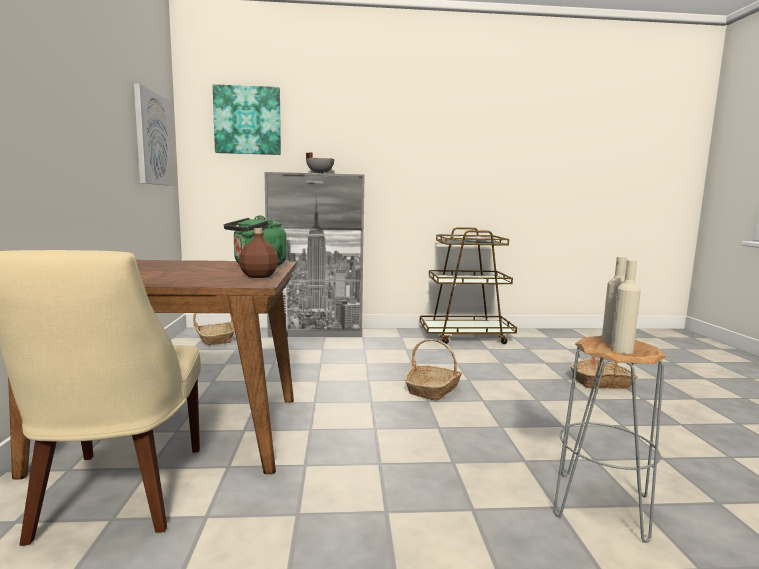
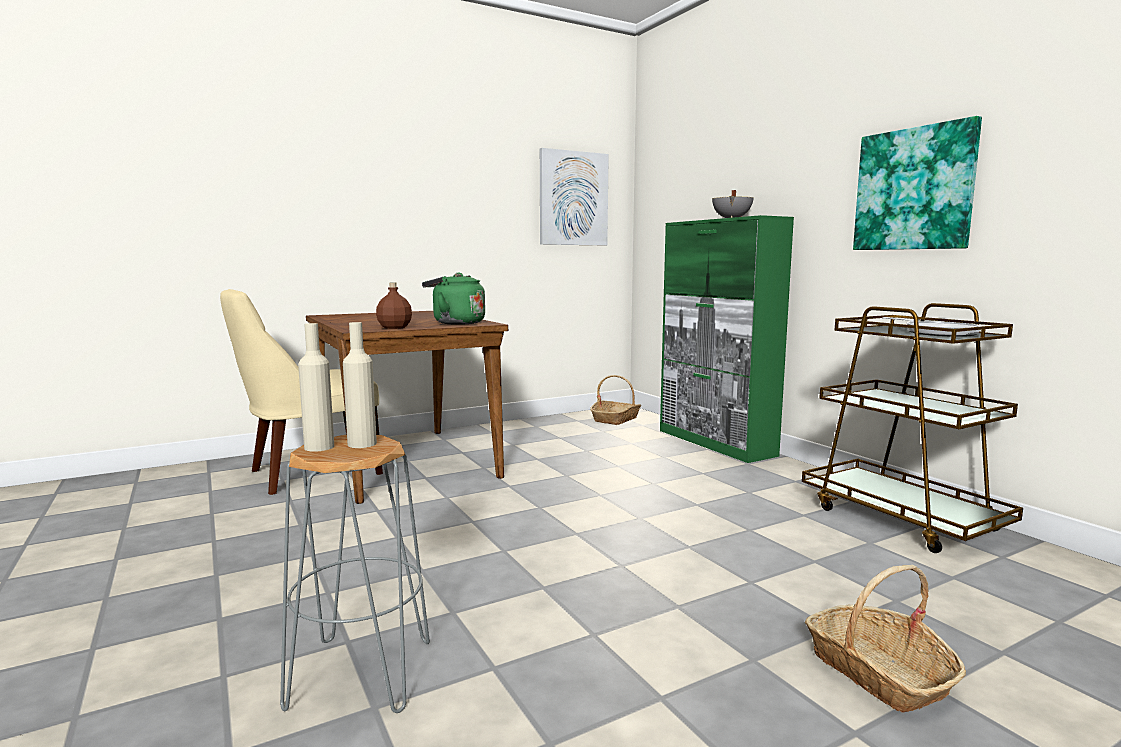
camera: 65 degrees right, 0 degrees up
picture [213,84,281,155] -> picture moved to [853,116,982,250]
grey cabinet [264,172,365,337] -> green cabinet [660,215,794,463]
basket [404,339,462,401] -> none

